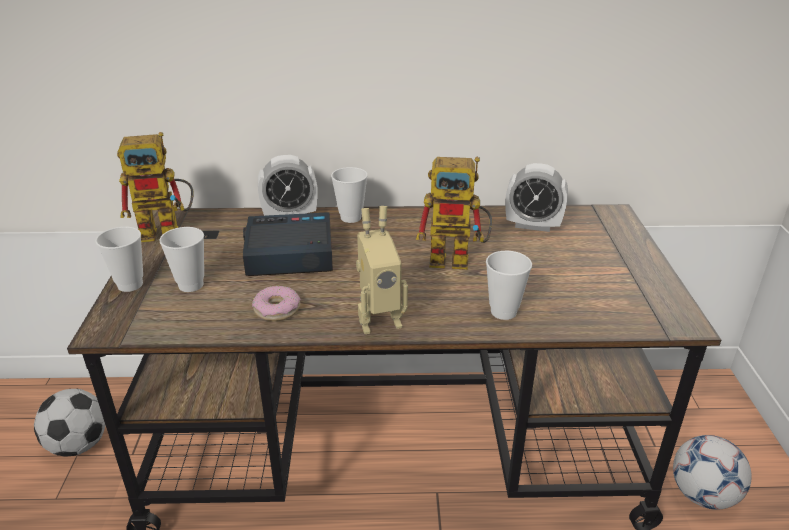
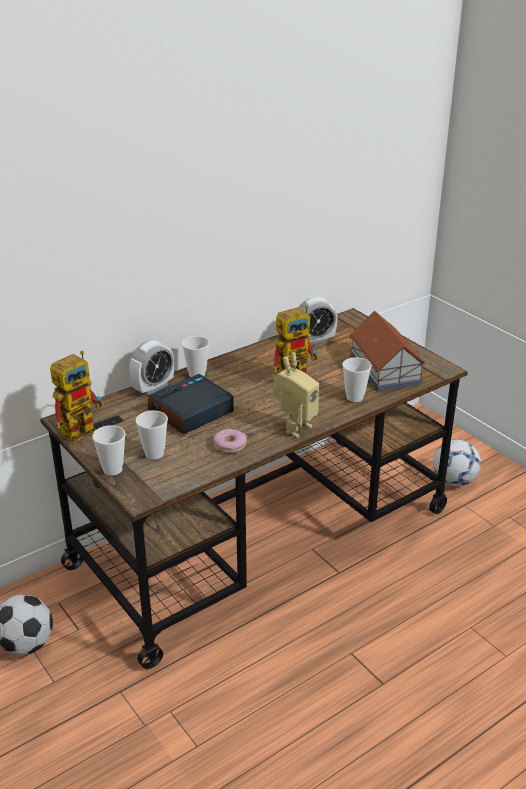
camera: 35 degrees left, 0 degrees up
none -> toy house [349,311,426,391]

